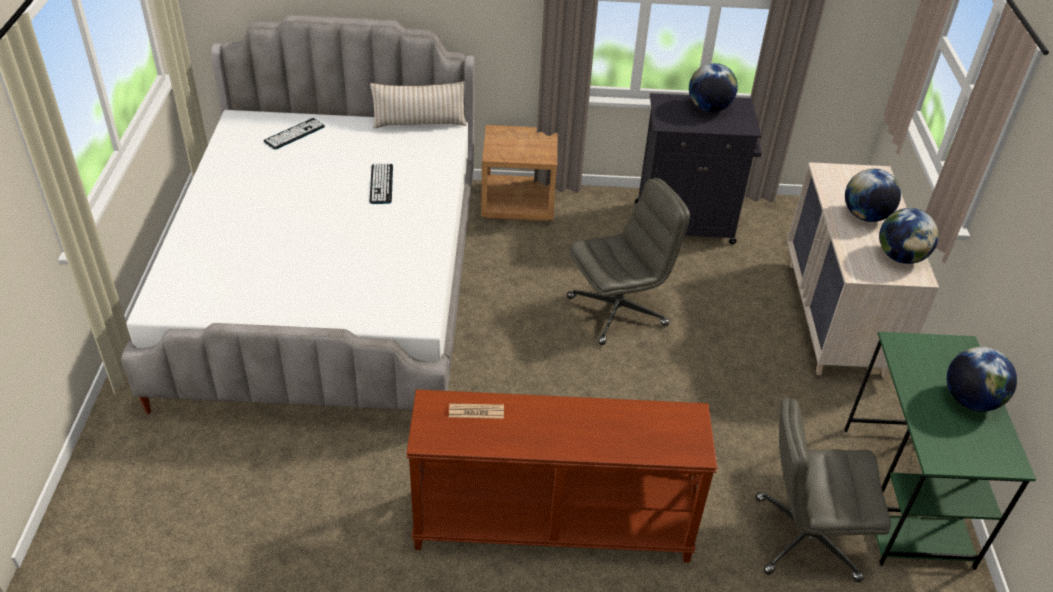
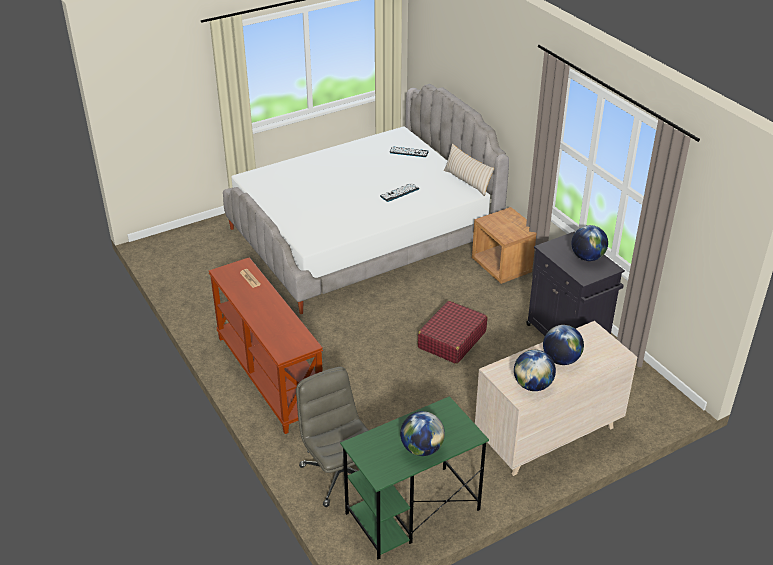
camera: 60 degrees right, 5 degrees down
grey office chair [567,178,690,345] -> red suitcase [418,301,487,364]

